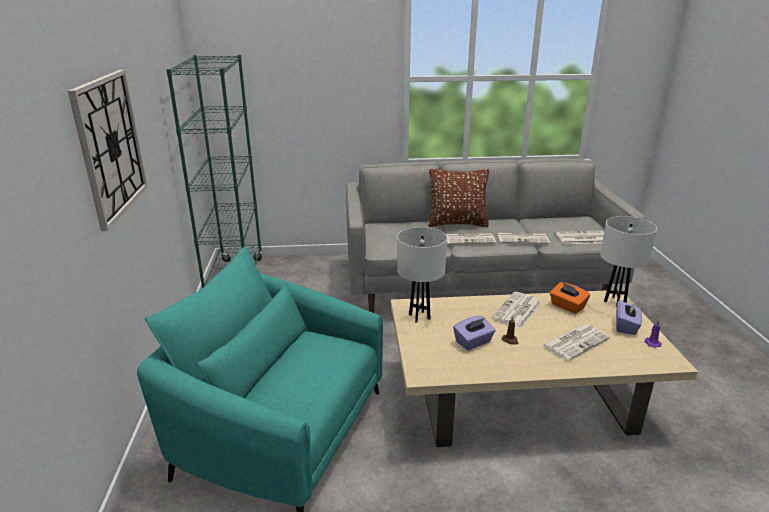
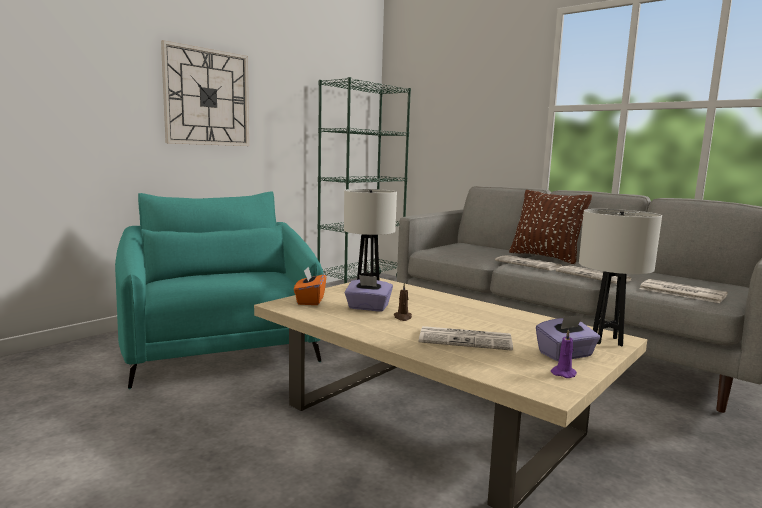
camera: 45 degrees right, 15 degrees down
newspaper [492,292,542,329] -> none
orange tissue box [550,282,590,314] -> orange tissue box moved to [294,267,326,305]

